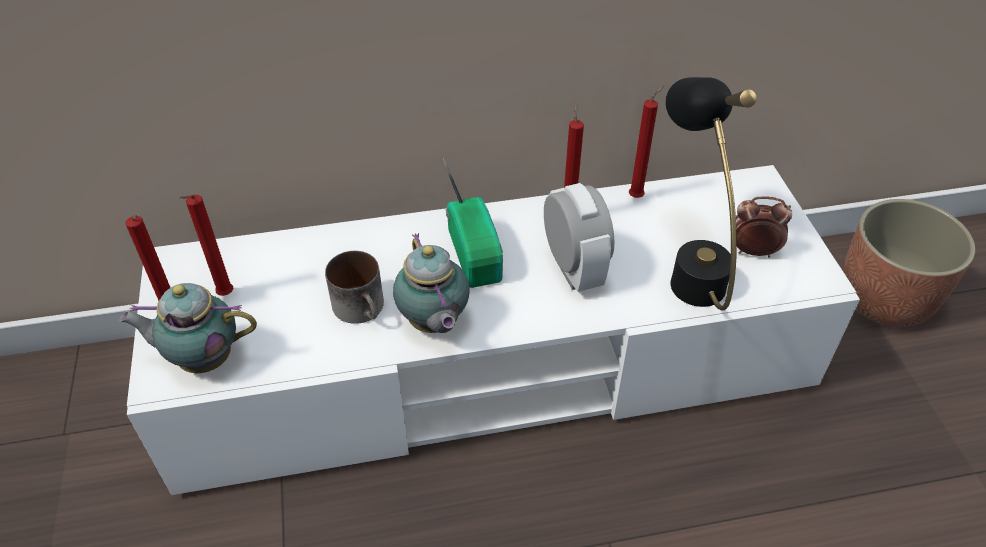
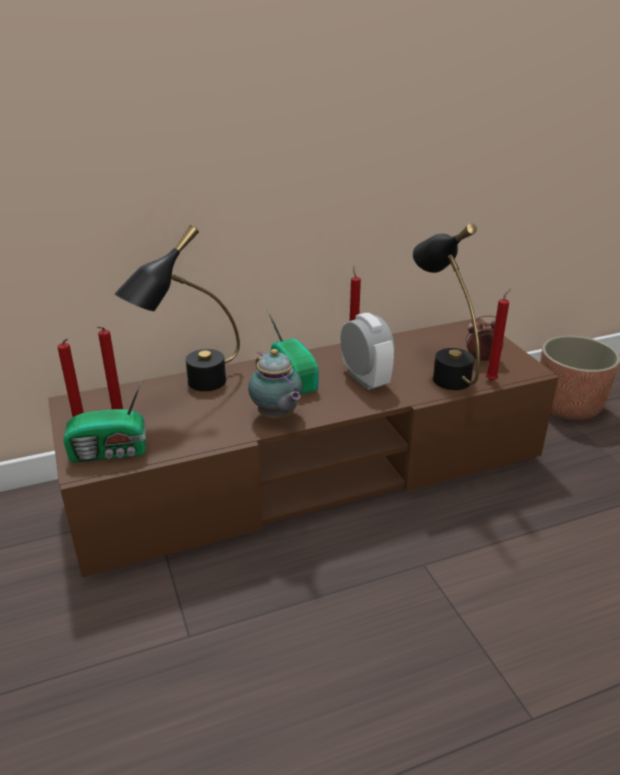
camera: 10 degrees left, 15 degrees down
teapot [119,283,257,373] -> radio [63,377,146,463]
white tv stand [127,165,860,495] -> brown tv stand [48,318,559,577]
mug [325,251,384,324] -> none
red candle [629,86,664,198] -> red candle moved to [486,288,511,381]
none -> black table lamp [114,225,240,391]

